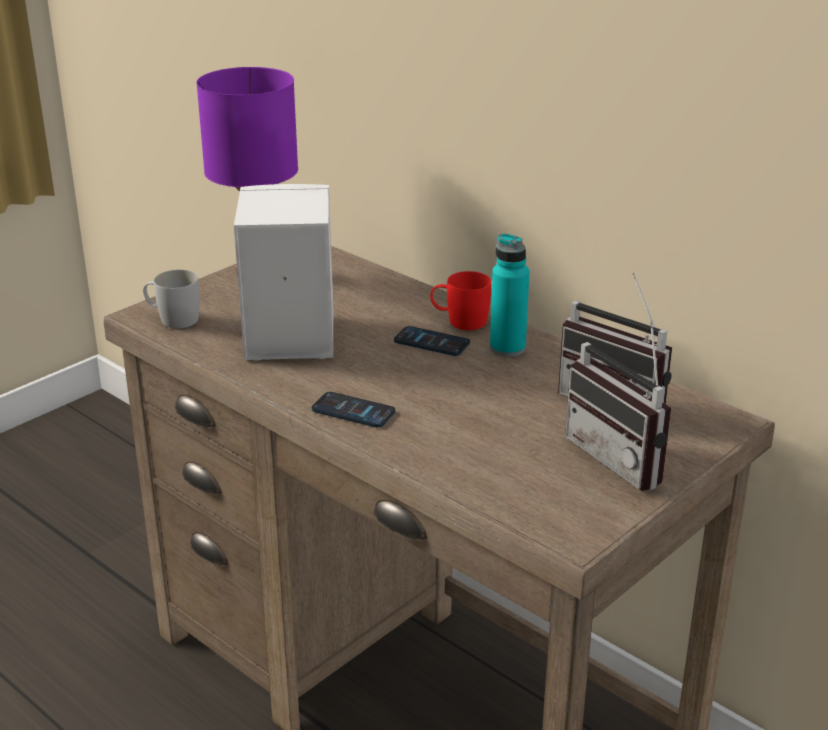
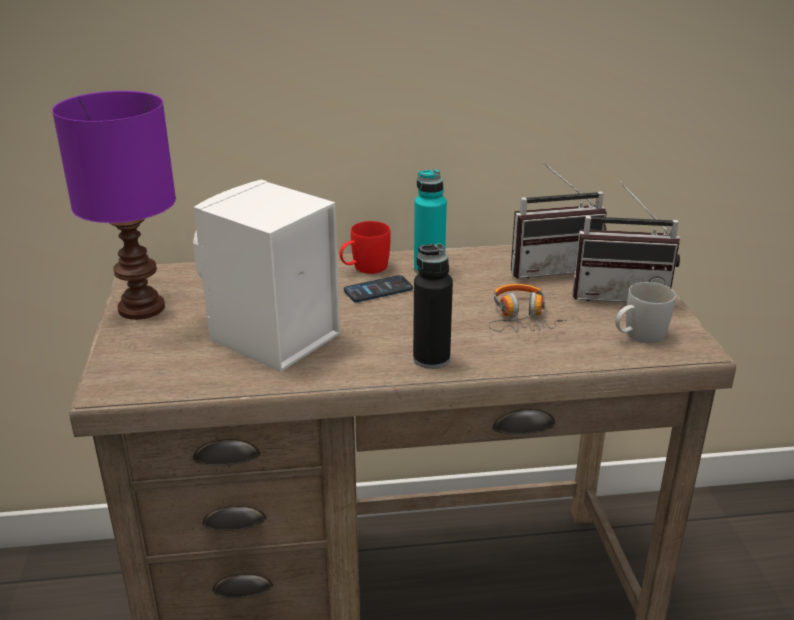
camera: 50 degrees left, 0 degrees up
white mug [143,270,200,328] -> white mug moved to [615,282,676,343]
phone [312,392,395,428] -> black bottle [413,243,453,369]
none -> headphones [488,284,567,333]

